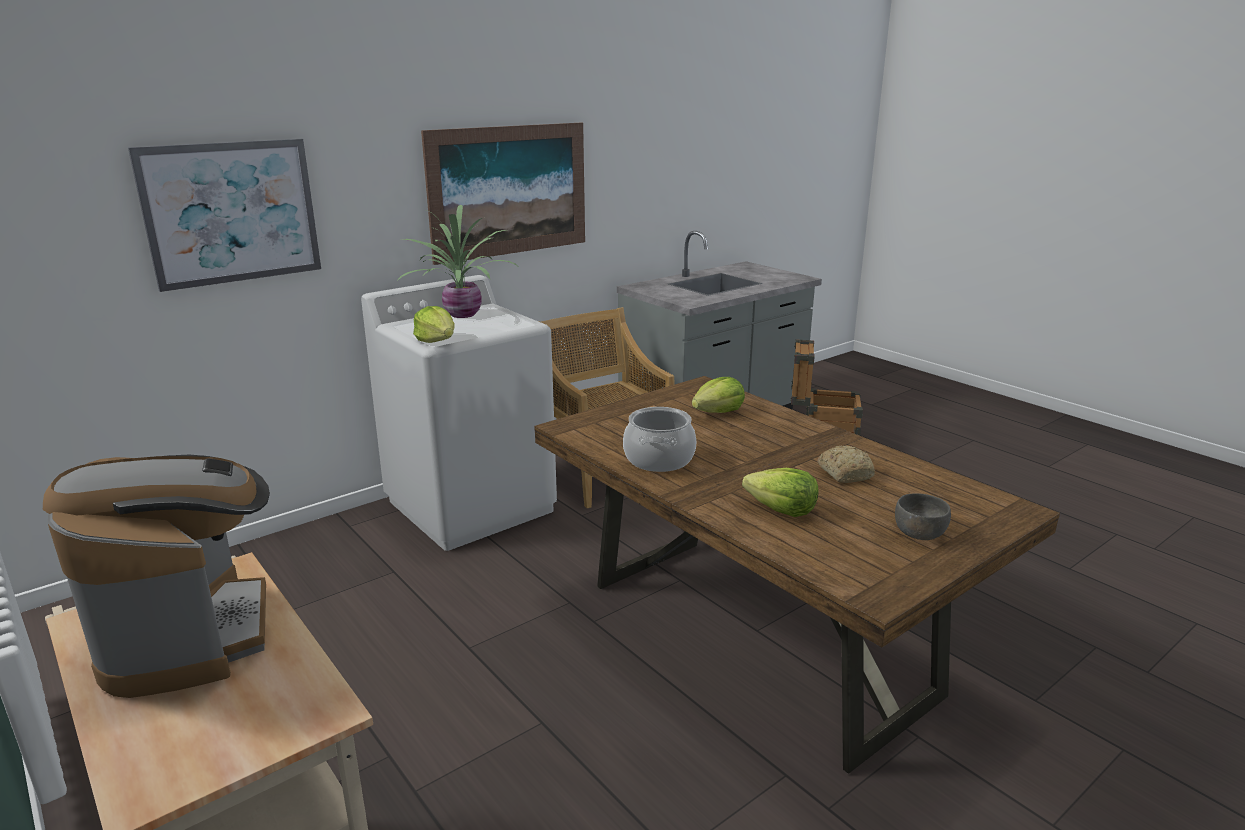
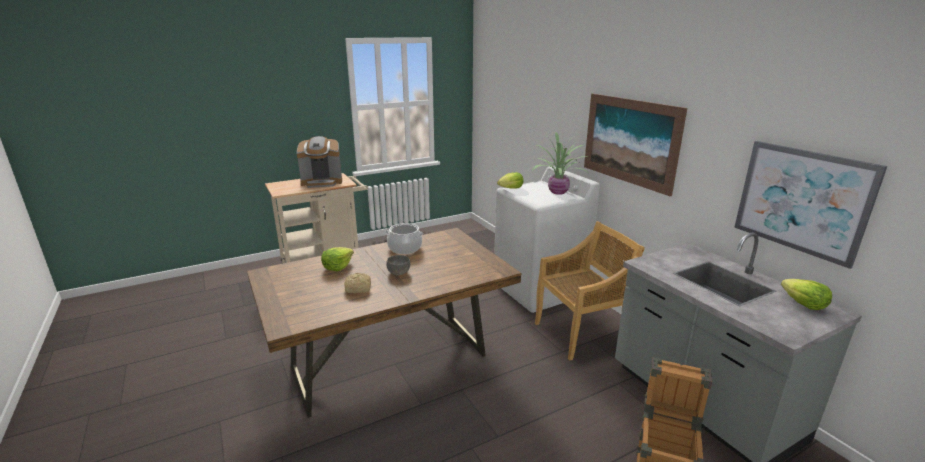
camera: 100 degrees right, 0 degrees up
picture [128,139,321,292] -> picture moved to [734,141,887,269]
lettuce [692,377,745,413] -> lettuce moved to [781,279,832,310]
grey bowl [895,493,951,540] -> grey bowl moved to [386,255,410,275]

